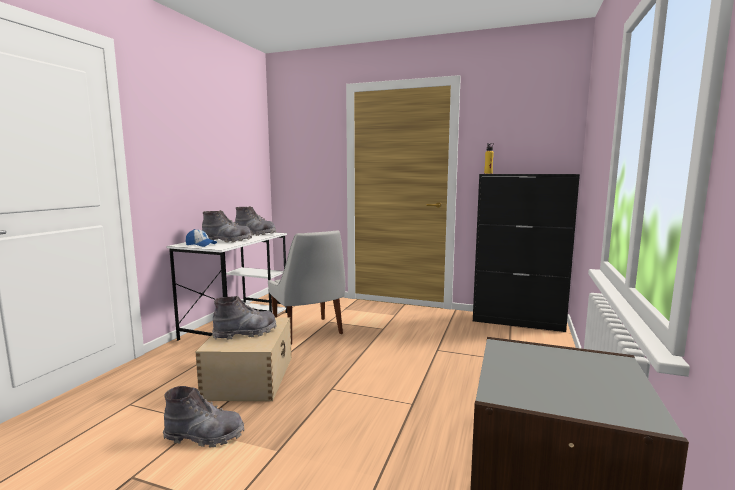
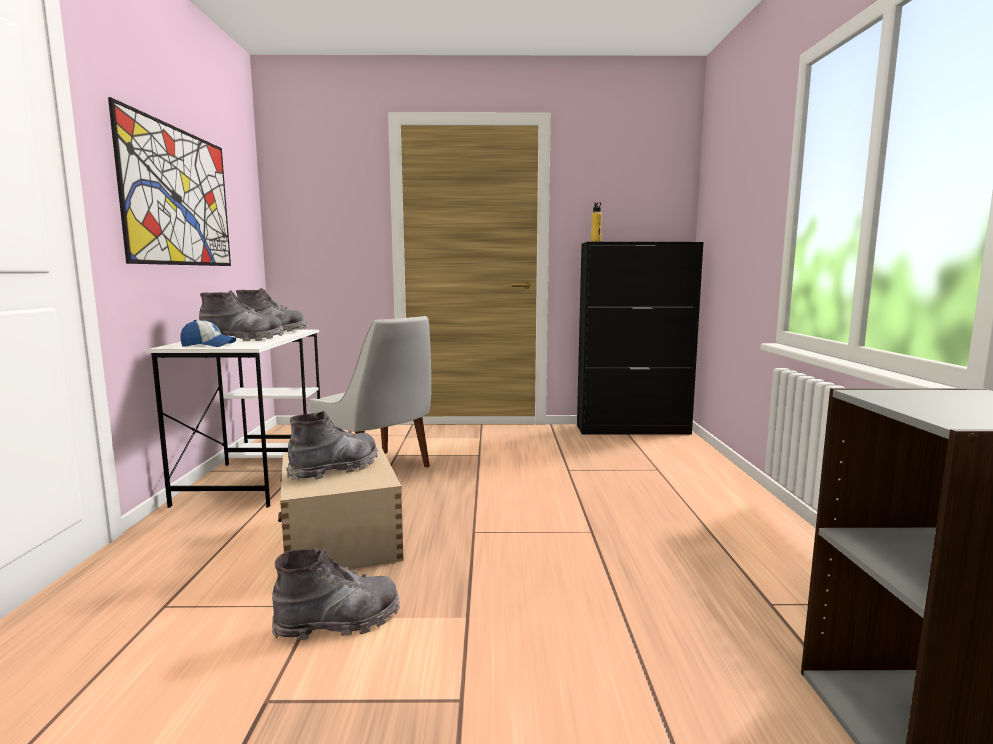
camera: 20 degrees left, 0 degrees up
none -> picture [108,97,231,266]

